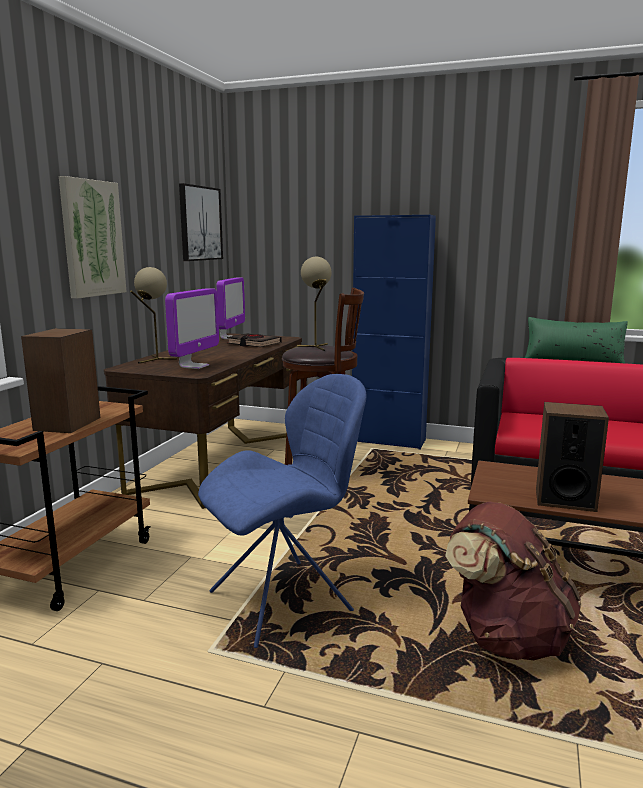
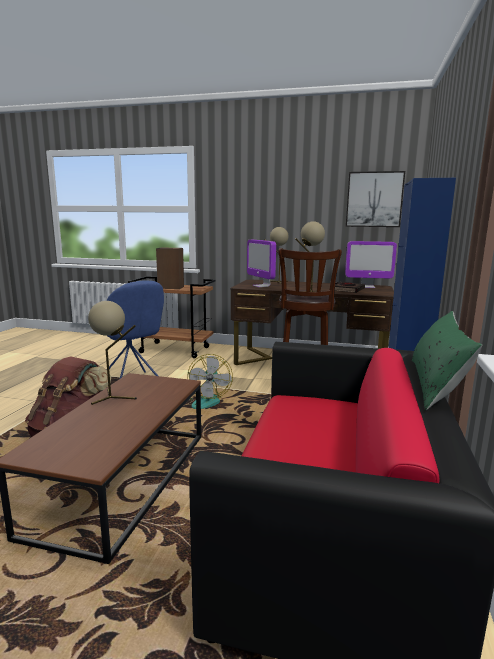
camera: 85 degrees right, 0 degrees up
picture [59,176,126,299] -> none
monitor [165,288,219,369] -> monitor turned 45 degrees clockwise [247,240,276,287]
speaker [536,402,609,512] -> beige table lamp [88,301,137,405]
none -> fan [187,354,233,409]

